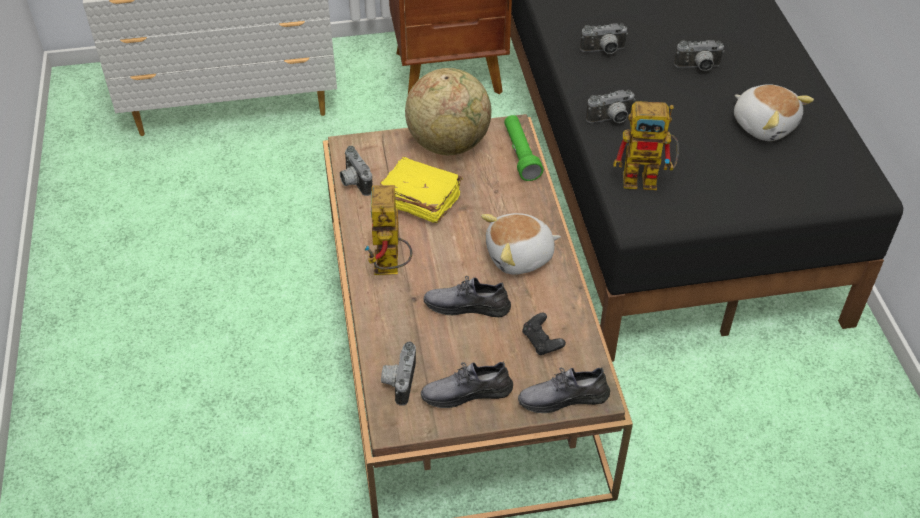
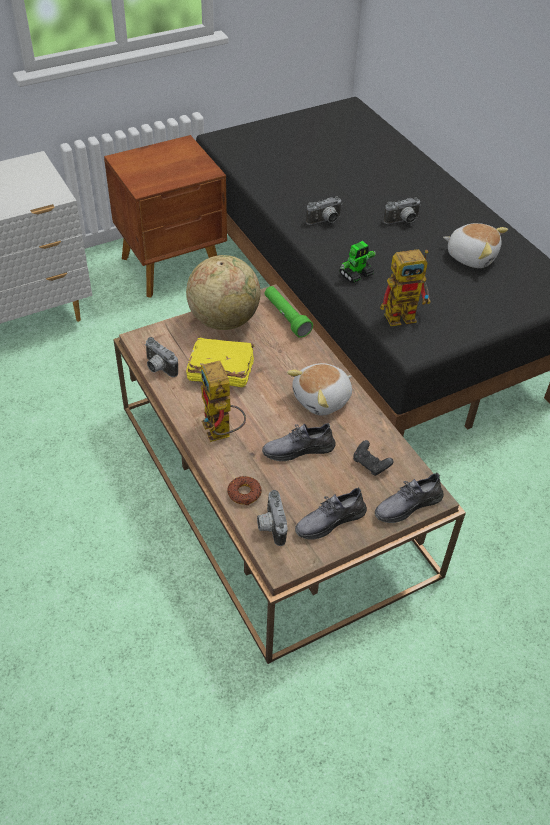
camera: 20 degrees left, 0 degrees up
camera [586,90,636,123] -> toy robot [339,241,376,283]
none -> donut [227,476,262,505]

